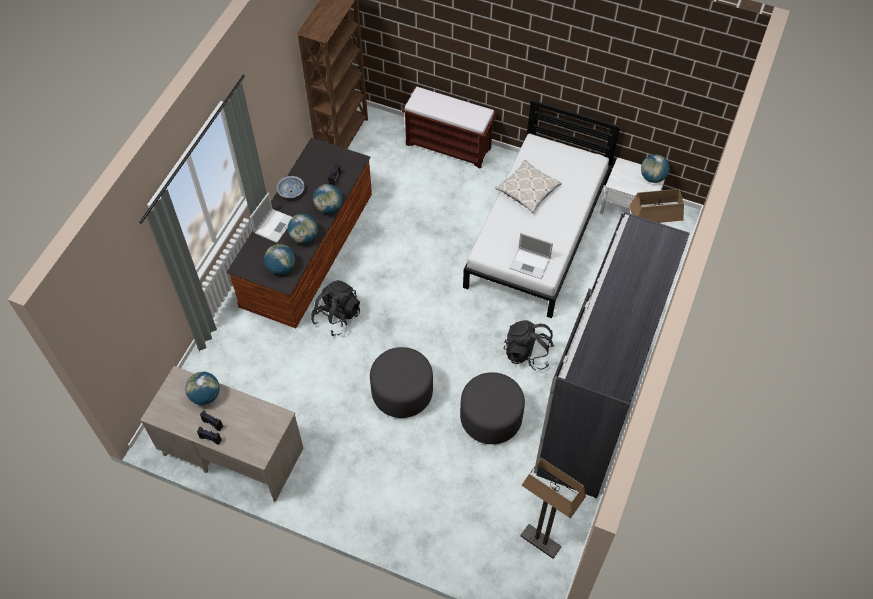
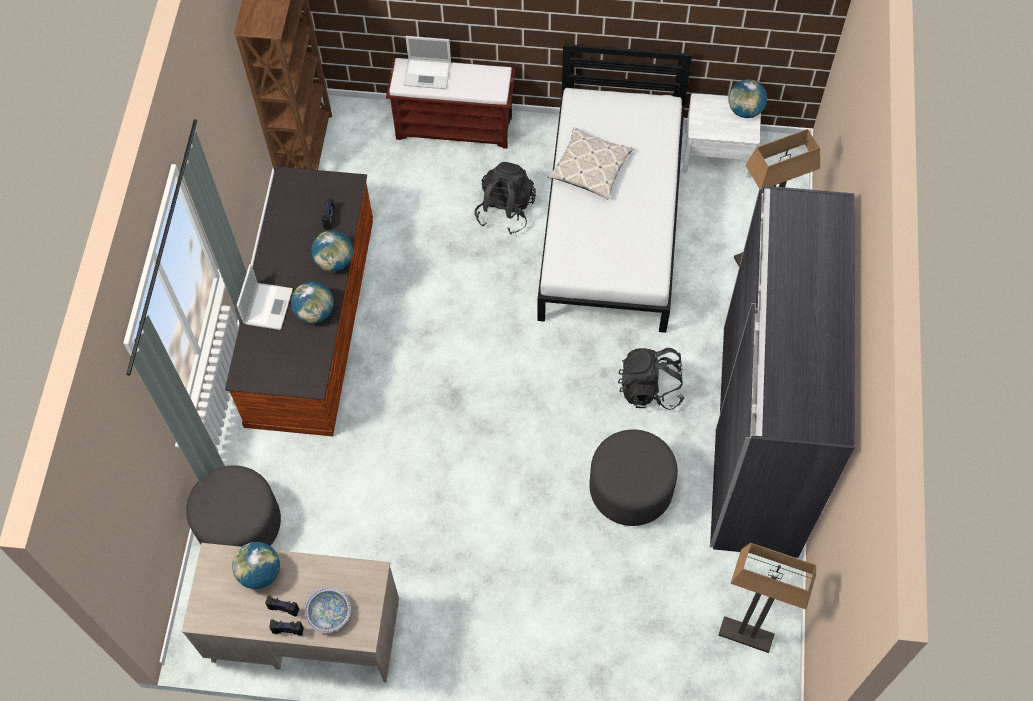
camera: 15 degrees left, 5 degrees up
globe [264,244,295,275] -> none
bowl [276,176,305,198] -> bowl moved to [305,588,351,633]
black backpack [311,280,360,336] -> black backpack moved to [475,162,536,234]
grey ottoman [370,347,433,418] -> grey ottoman moved to [186,465,281,547]
laptop [510,232,553,279] -> laptop moved to [403,36,451,89]

